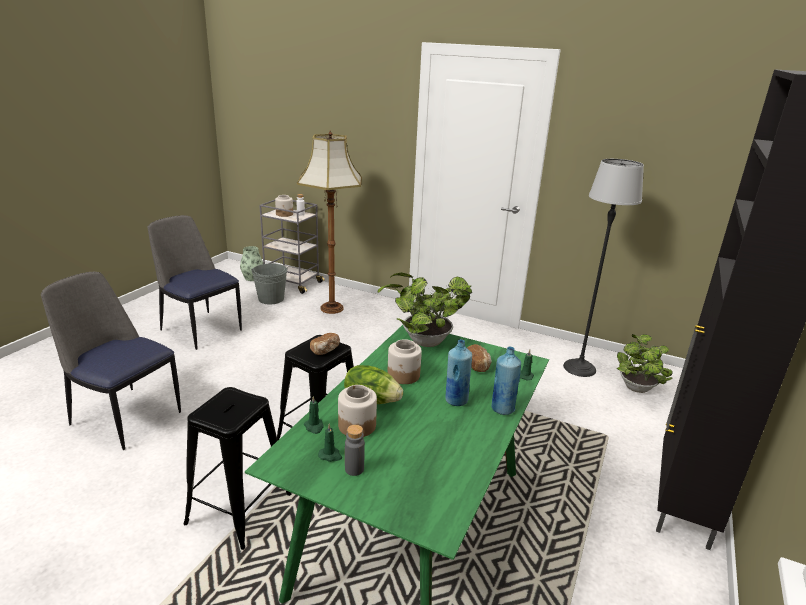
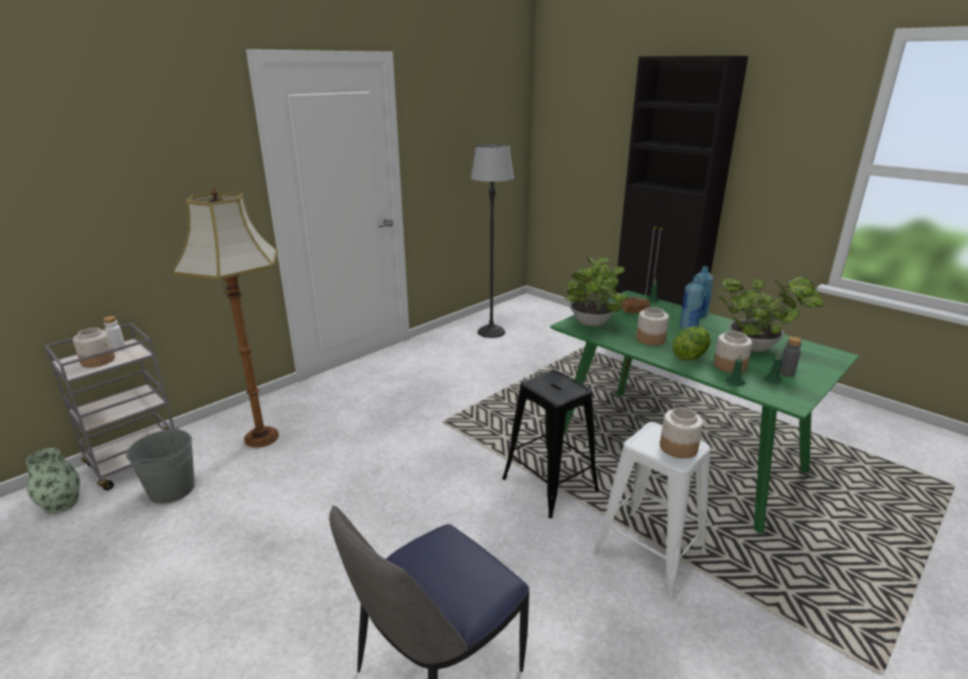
camera: 70 degrees left, 0 degrees up
chair [147,215,242,350] -> none
black stool [183,387,291,550] -> white stool [593,422,710,599]
bread [310,333,340,355] -> none
potted plant [617,334,673,393] -> potted plant moved to [718,277,824,352]
none -> jar [660,407,703,459]

